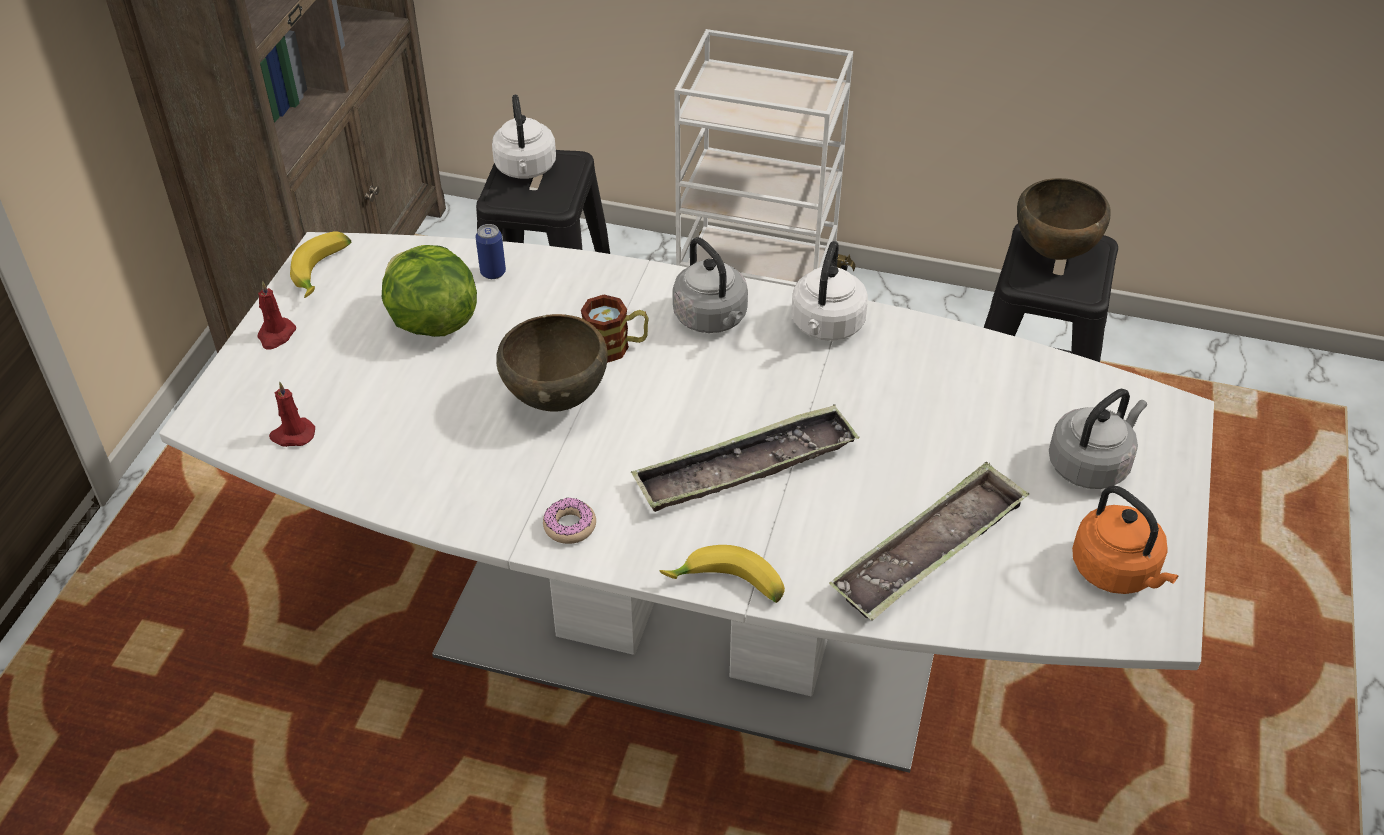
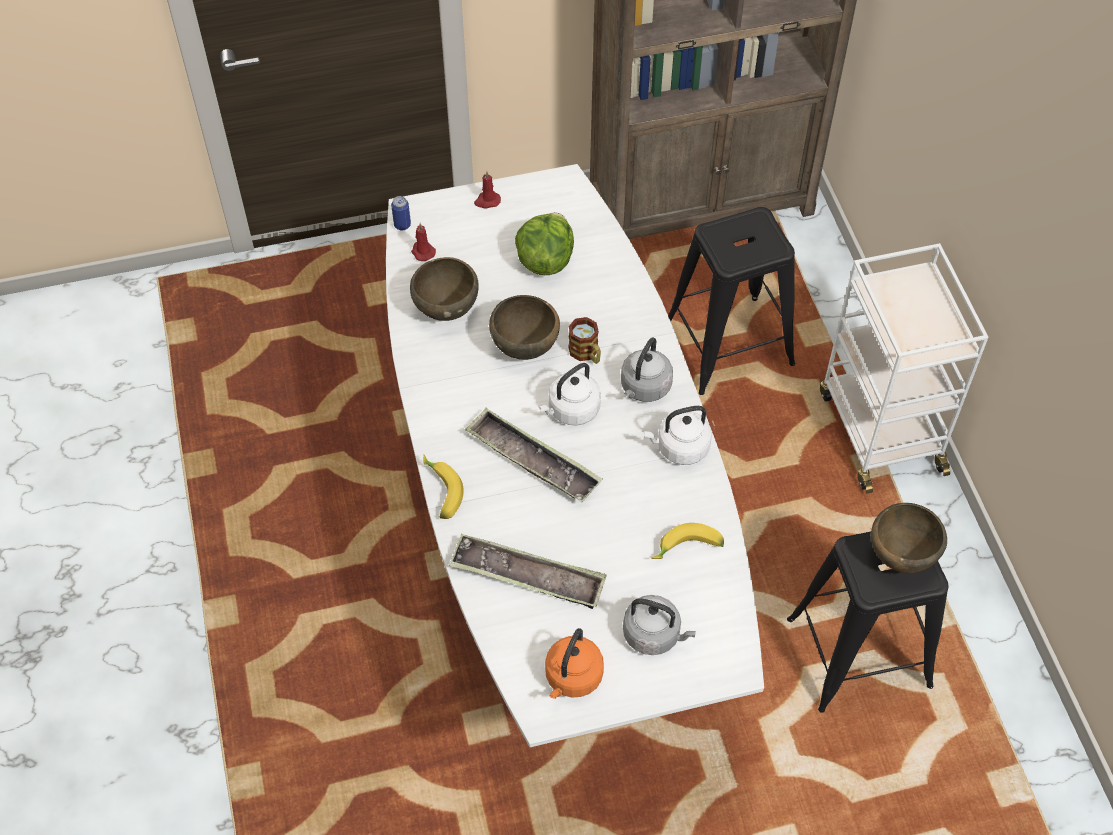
camera: 60 degrees right, 10 degrees up
banana [290,231,351,298] -> banana moved to [651,523,724,559]
can [476,224,506,279] -> can moved to [391,196,411,231]
white kettle [492,95,556,179] -> white kettle moved to [539,363,601,426]
donut [543,498,596,544] -> none
none -> brown bowl [410,257,479,321]

